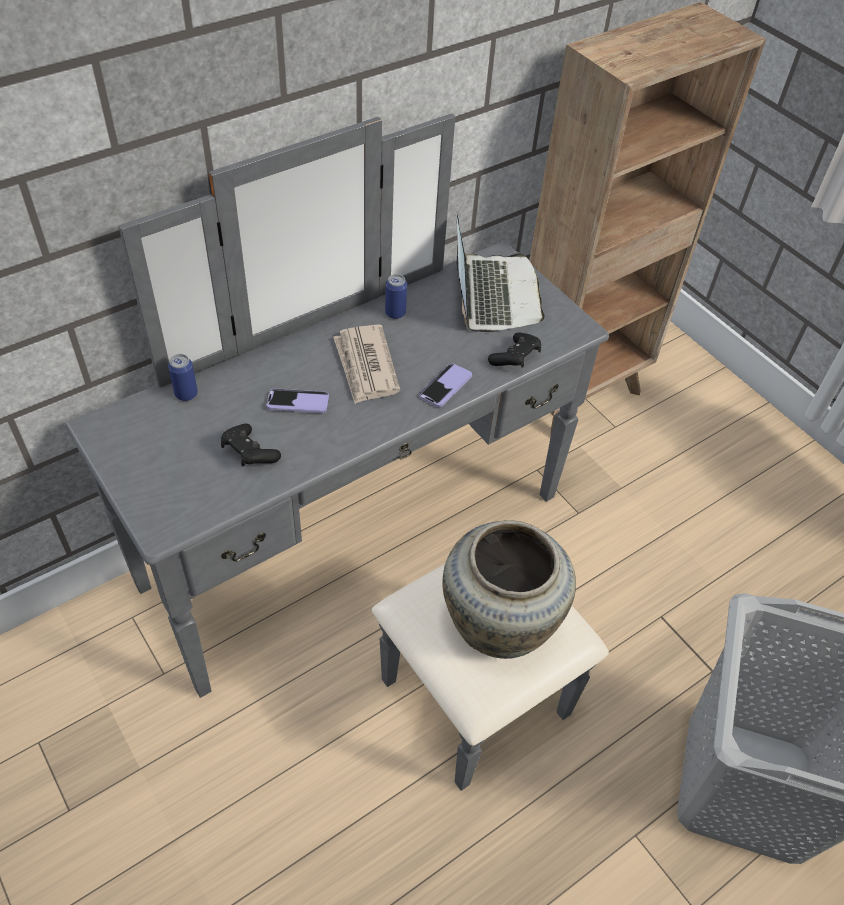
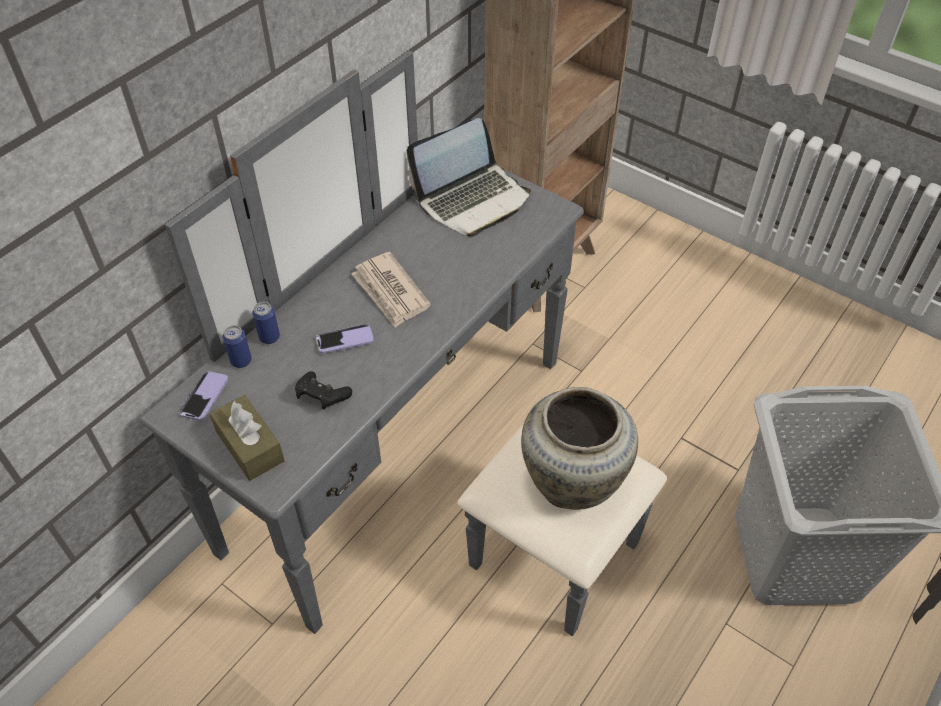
camera: 15 degrees left, 0 degrees up
can [385,274,407,319] -> can moved to [252,302,280,344]
phone [419,364,472,407] -> phone moved to [179,371,229,421]
laptop [457,215,545,332] -> laptop turned 75 degrees clockwise [406,118,531,237]
black game controller [488,332,541,368] -> none
none -> brown tissue box [210,395,285,481]

